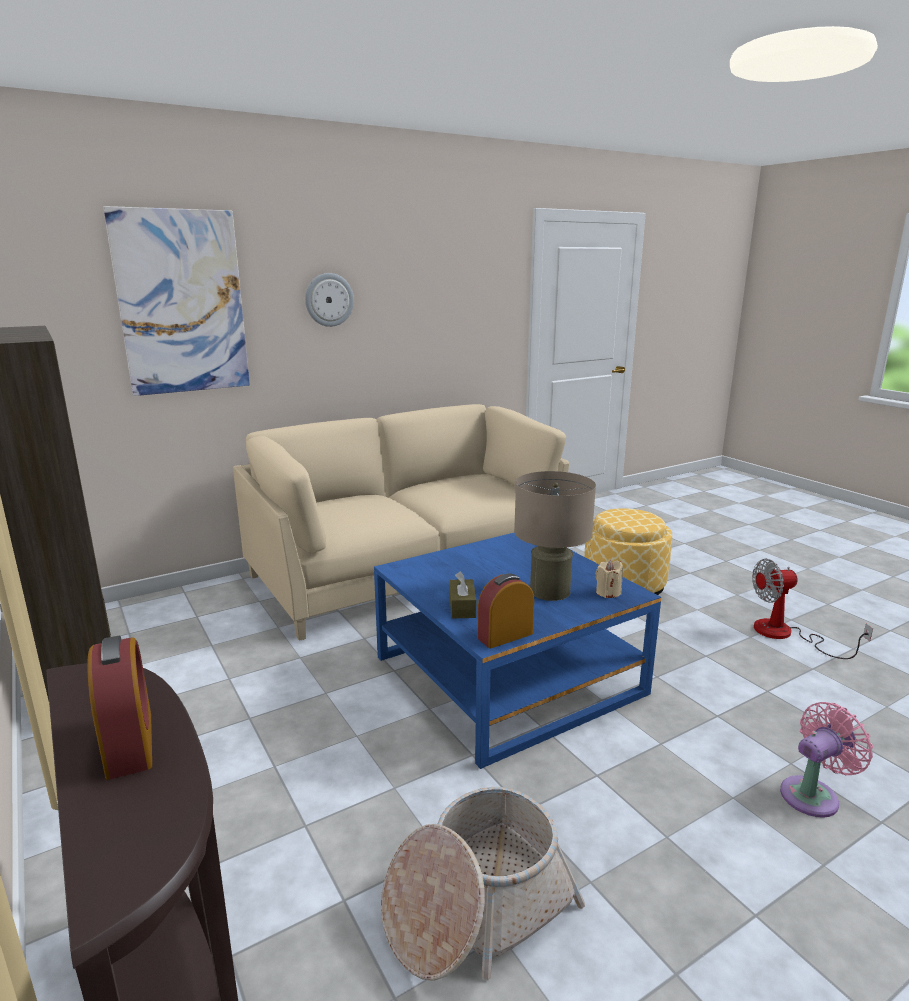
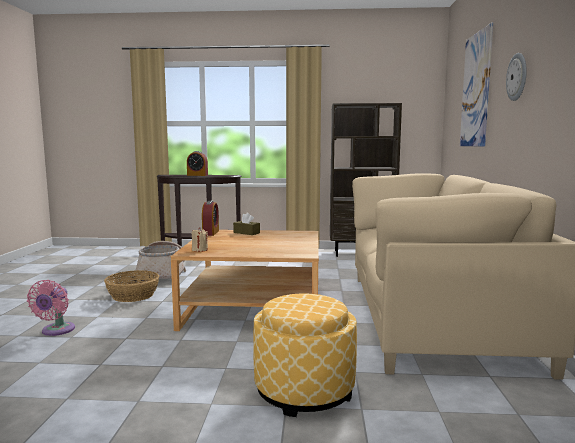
camera: 125 degrees right, 10 degrees down
blue coffee table [374,533,661,769] -> beige coffee table [171,230,319,331]
beige table lamp [514,471,596,601] -> none
fan [752,559,873,659] -> none
none -> basket [104,270,159,302]

